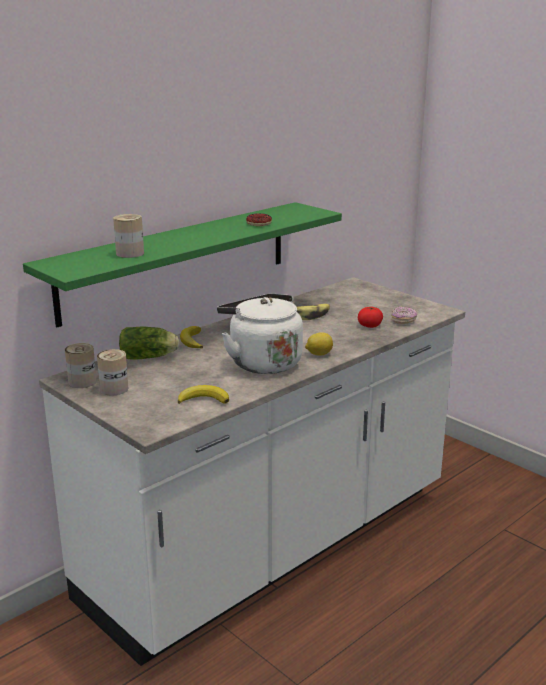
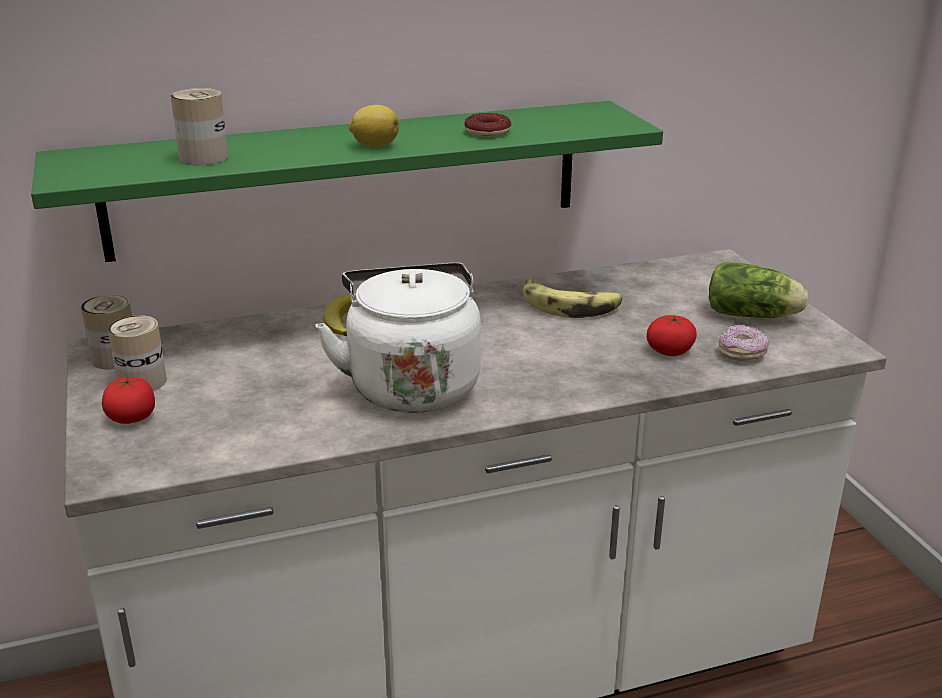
camera: 25 degrees right, 5 degrees up
lettuce [119,327,179,360] -> lettuce moved to [709,262,808,318]
banana [178,385,229,404] -> none
lemon [305,332,333,356] -> lemon moved to [349,105,399,147]
none -> tomato [102,376,155,424]

